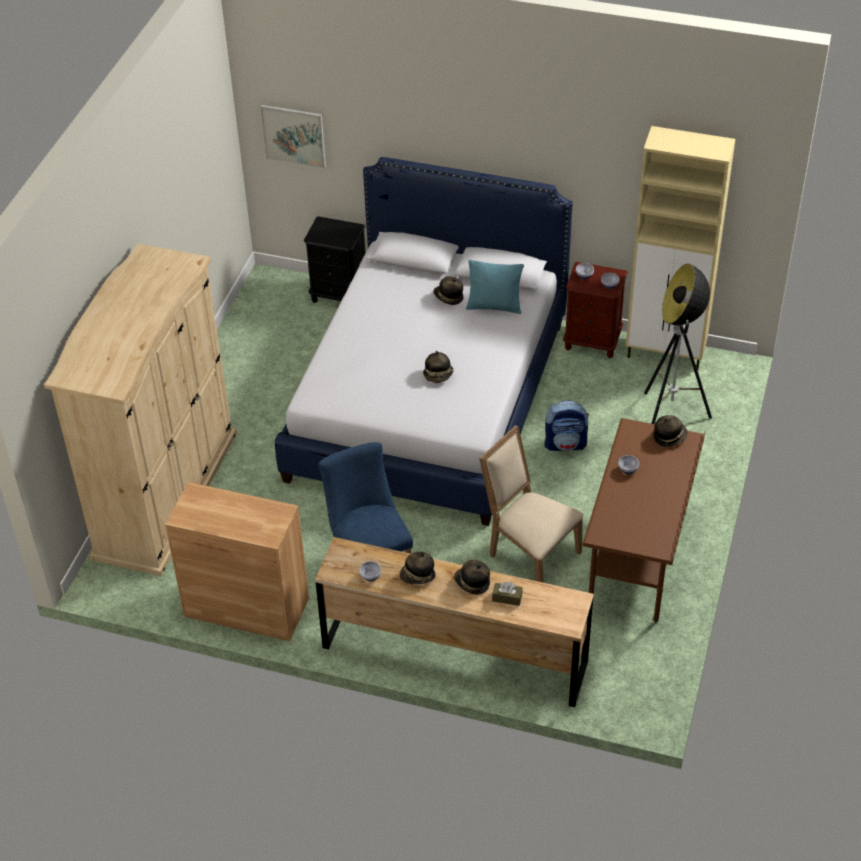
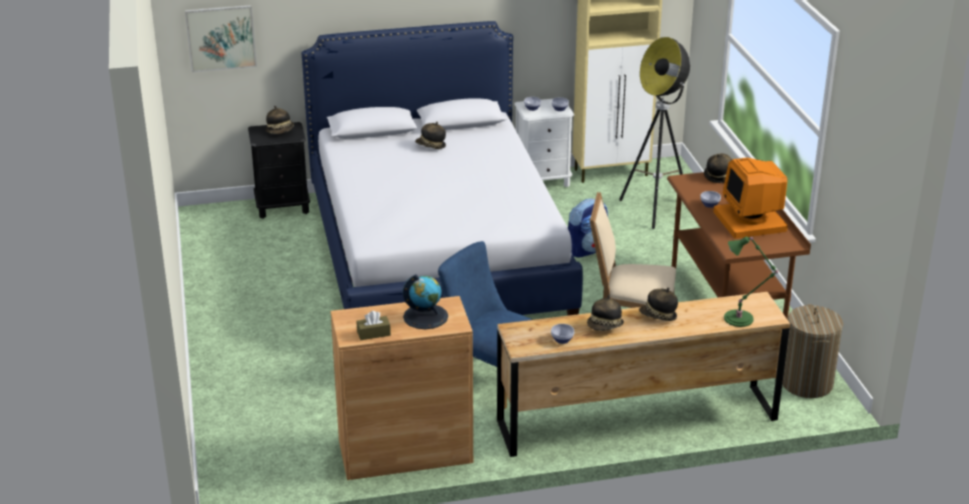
camera: 30 degrees left, 15 degrees down
beige wardrobe [44,243,237,576] -> none
hat [423,351,454,383] -> hat moved to [266,106,294,134]
turquoise pillow [466,260,524,314] -> none
brown tissue box [492,582,523,606] -> brown tissue box moved to [357,311,391,340]
brown nightstand [563,262,628,358] -> white nightstand [514,99,574,187]
none -> globe [402,274,448,329]
none -> monitor [714,158,788,239]
none -> green table lamp [724,236,779,327]
none -> laundry basket [782,304,843,398]

